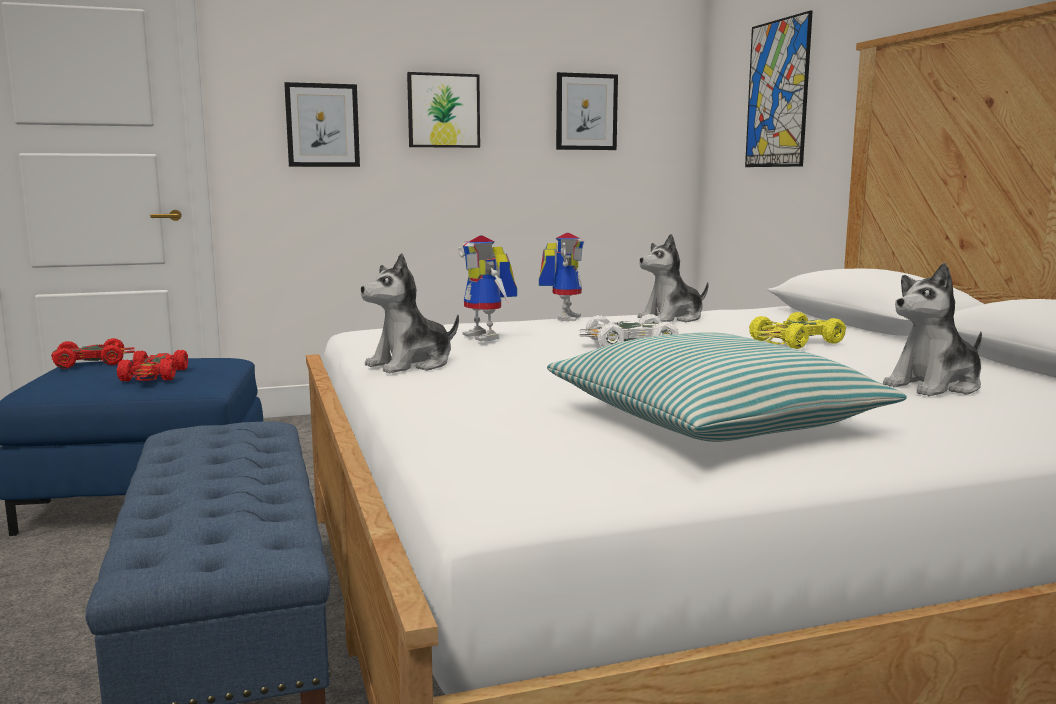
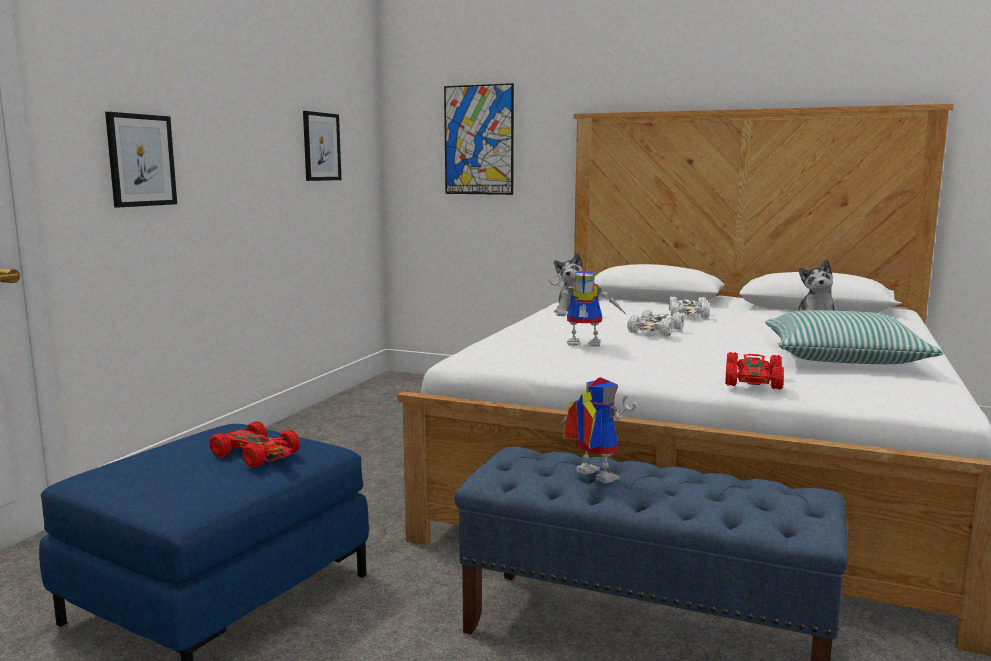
camera: 50 degrees left, 0 degrees up
red toy car [51,338,135,369] -> red toy car moved to [725,352,784,390]
plush toy [361,253,459,374] -> none
picture [407,72,480,148] -> none
toy robot [539,233,584,321] -> toy robot moved to [560,377,637,483]
yellow toy car [749,312,846,349] -> white toy car [668,296,710,318]

